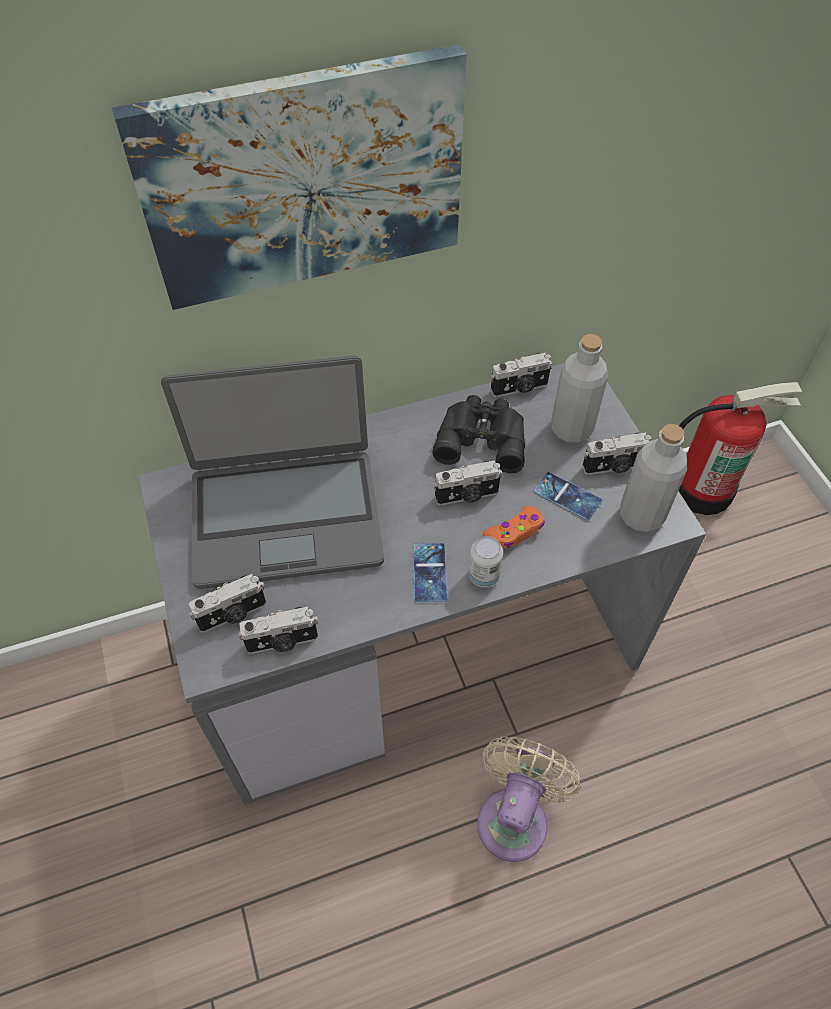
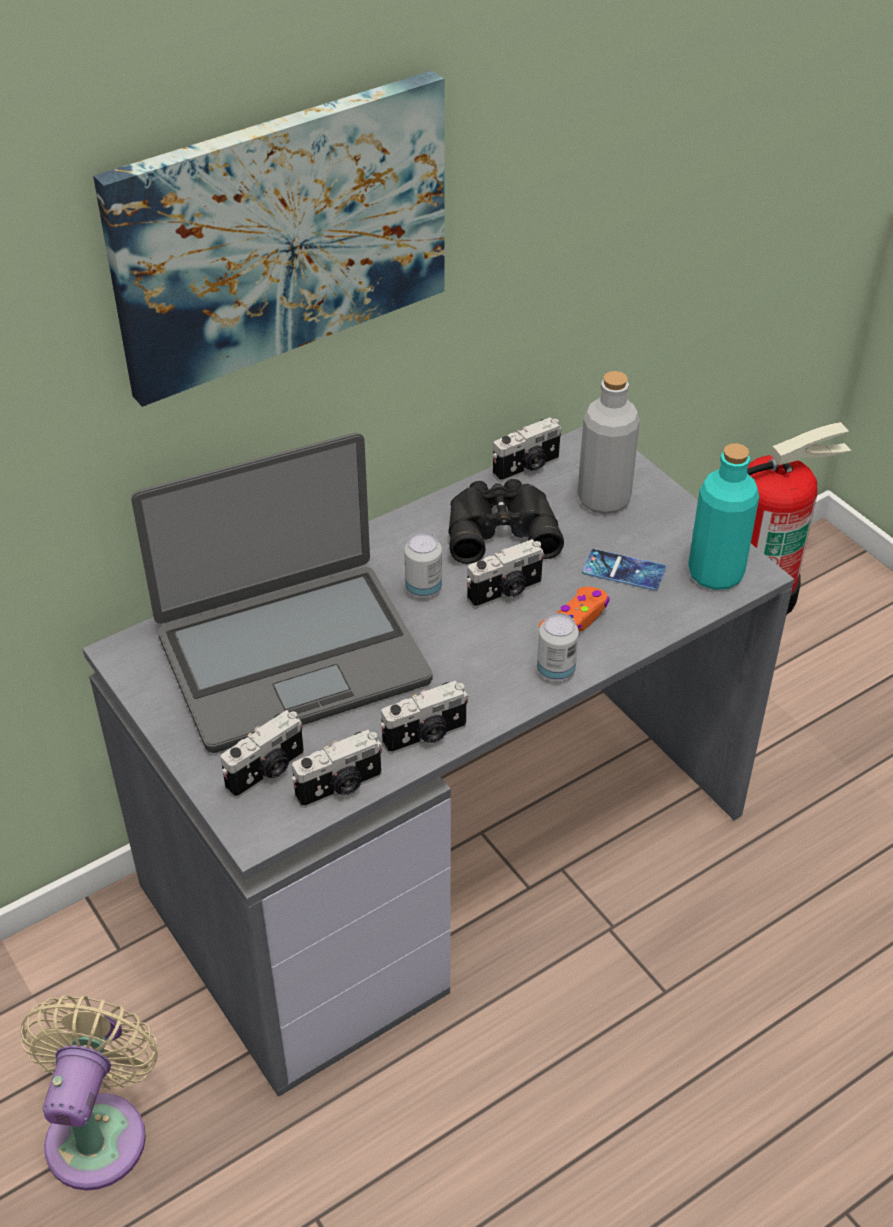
camera: 15 degrees left, 10 degrees down
phone [413,543,448,602] -> none
beige fan [477,736,581,862] -> beige fan moved to [21,995,158,1191]
camera [582,432,651,475] -> camera moved to [380,681,469,754]
grey bottle [620,424,687,532] -> turquoise bottle [688,443,759,590]
none -> can [404,532,442,598]

